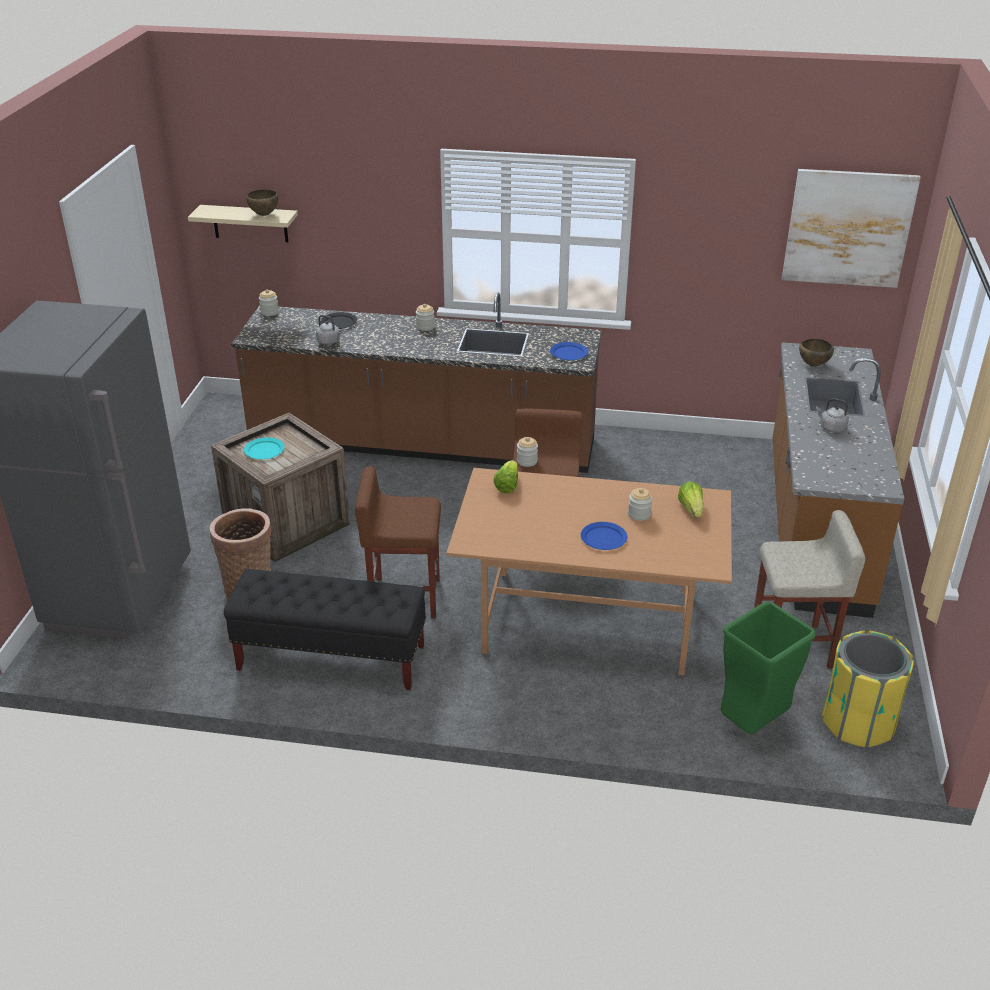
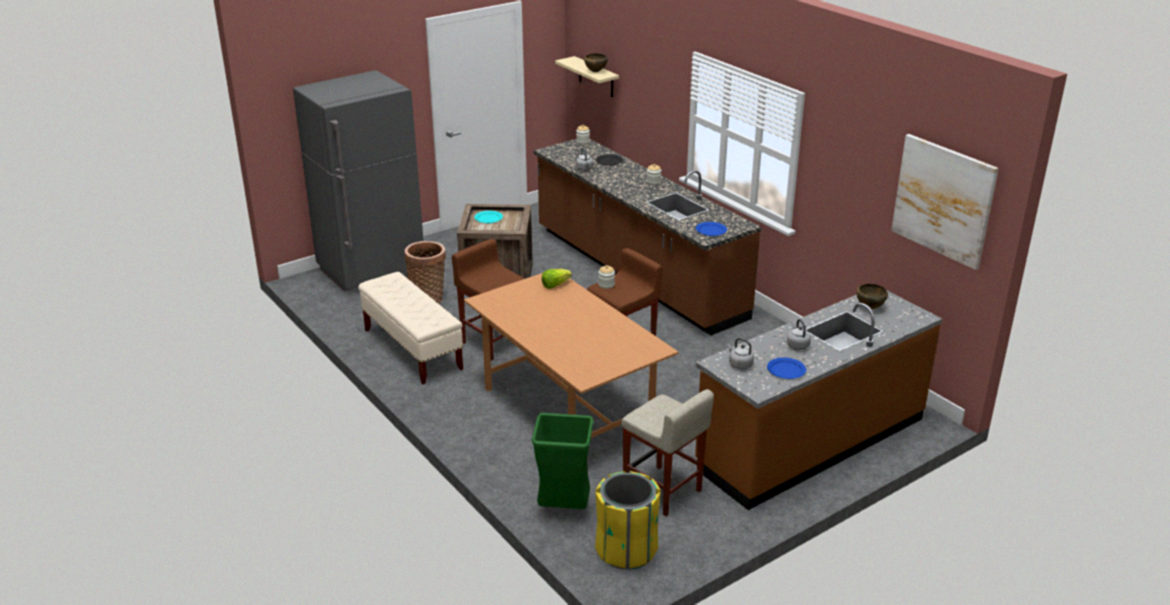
camera: 45 degrees right, 5 degrees down
black bench [224,569,426,690] -> beige bench [358,272,463,384]
blue plate [581,522,627,550] -> blue plate moved to [767,357,806,379]
jar [628,488,652,521] -> none
lettuce [678,481,704,517] -> none
none -> grey kettle [727,338,754,369]

